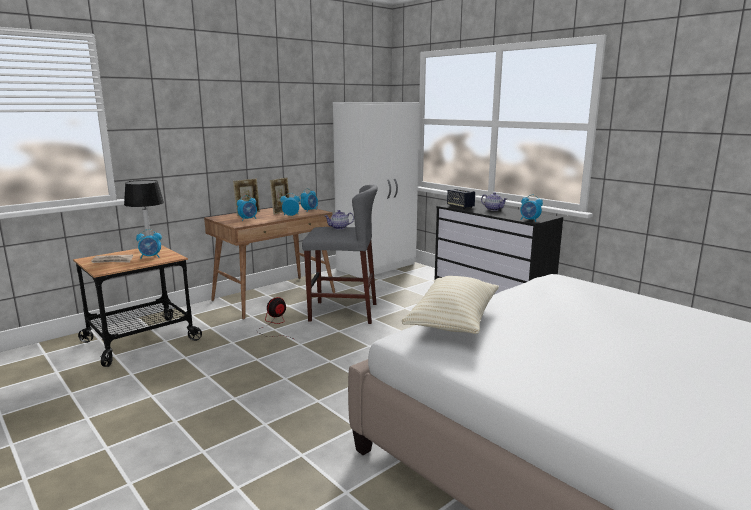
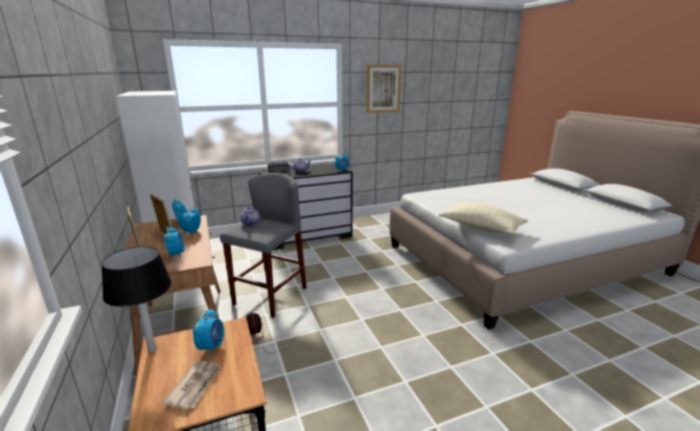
camera: 70 degrees left, 5 degrees up
none -> picture [366,65,401,113]

